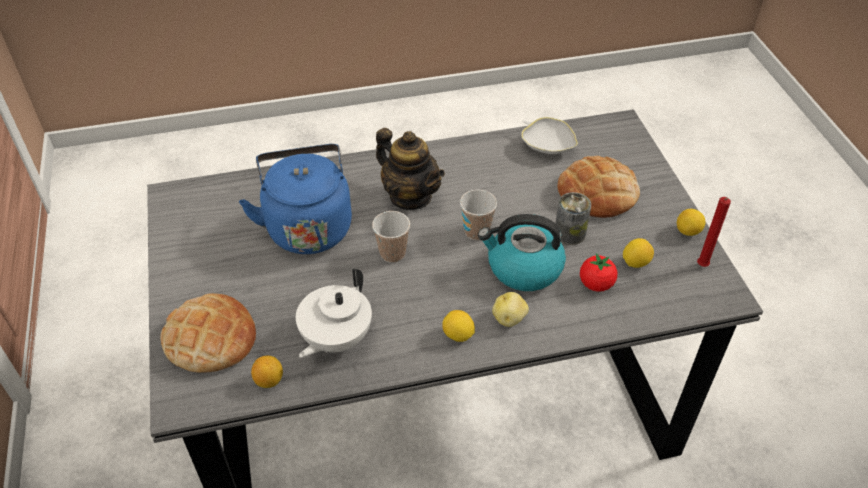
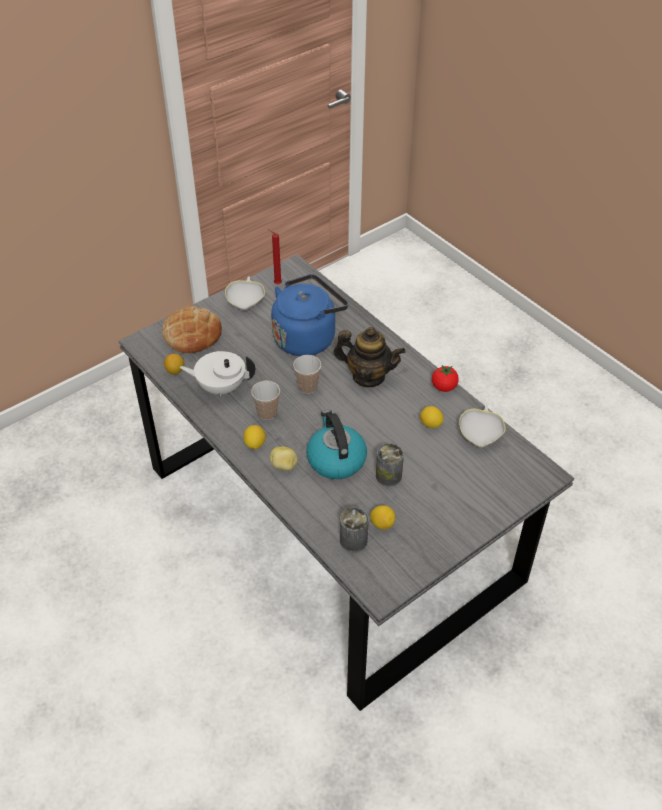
camera: 65 degrees right, 0 degrees up
teapot [376,128,445,210] -> teapot turned 90 degrees counterclockwise [334,327,406,387]
cup [460,189,497,240] -> cup moved to [251,381,280,420]
bread [558,156,640,218] -> none
tomato [580,253,618,292] -> tomato moved to [432,365,459,392]
lemon [677,209,705,236] -> lemon moved to [420,406,444,428]
red candle [697,197,731,267] -> red candle moved to [268,229,282,284]
none -> white bowl [225,277,265,310]
none -> can [340,507,369,552]

